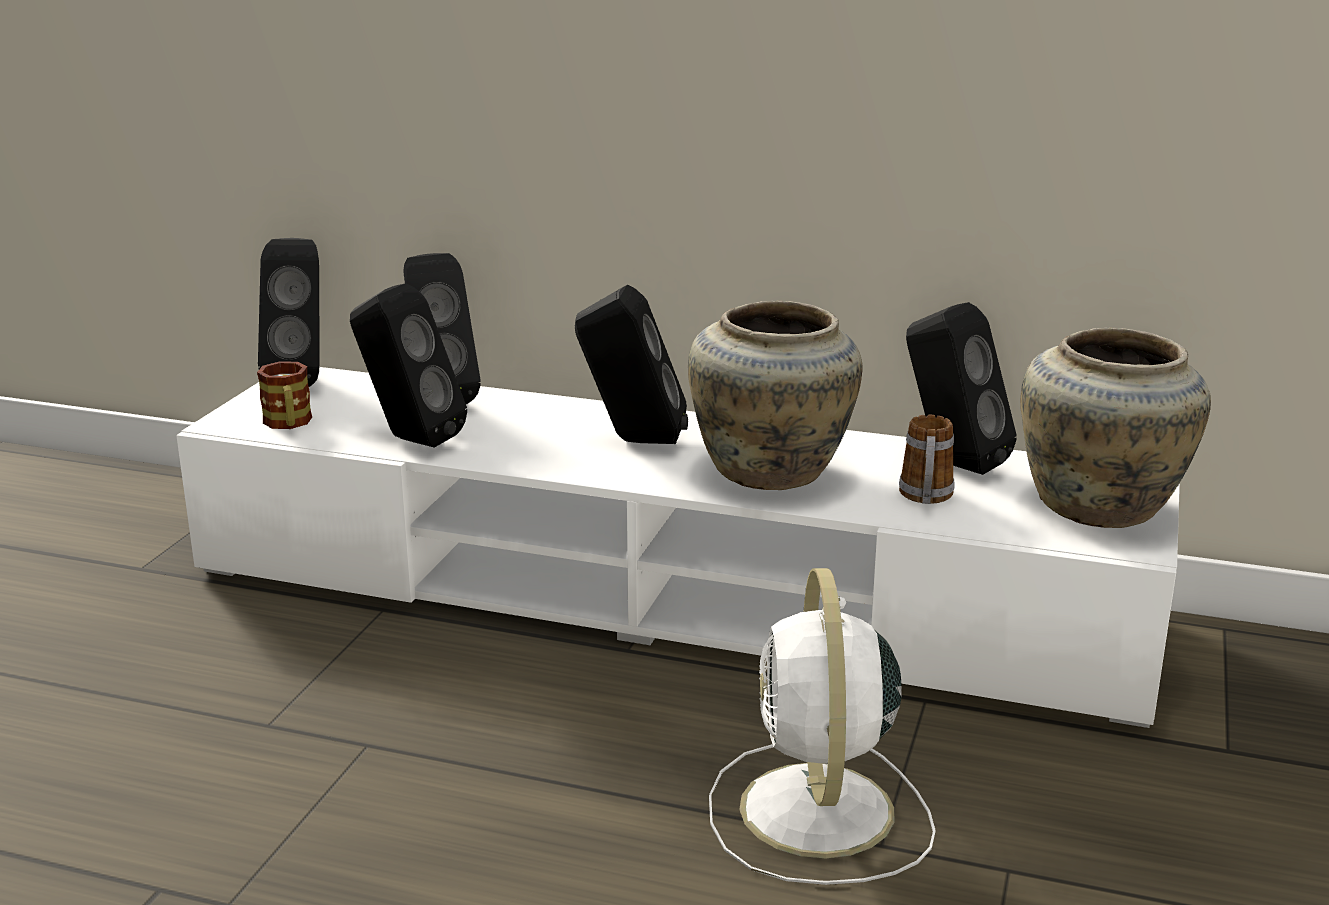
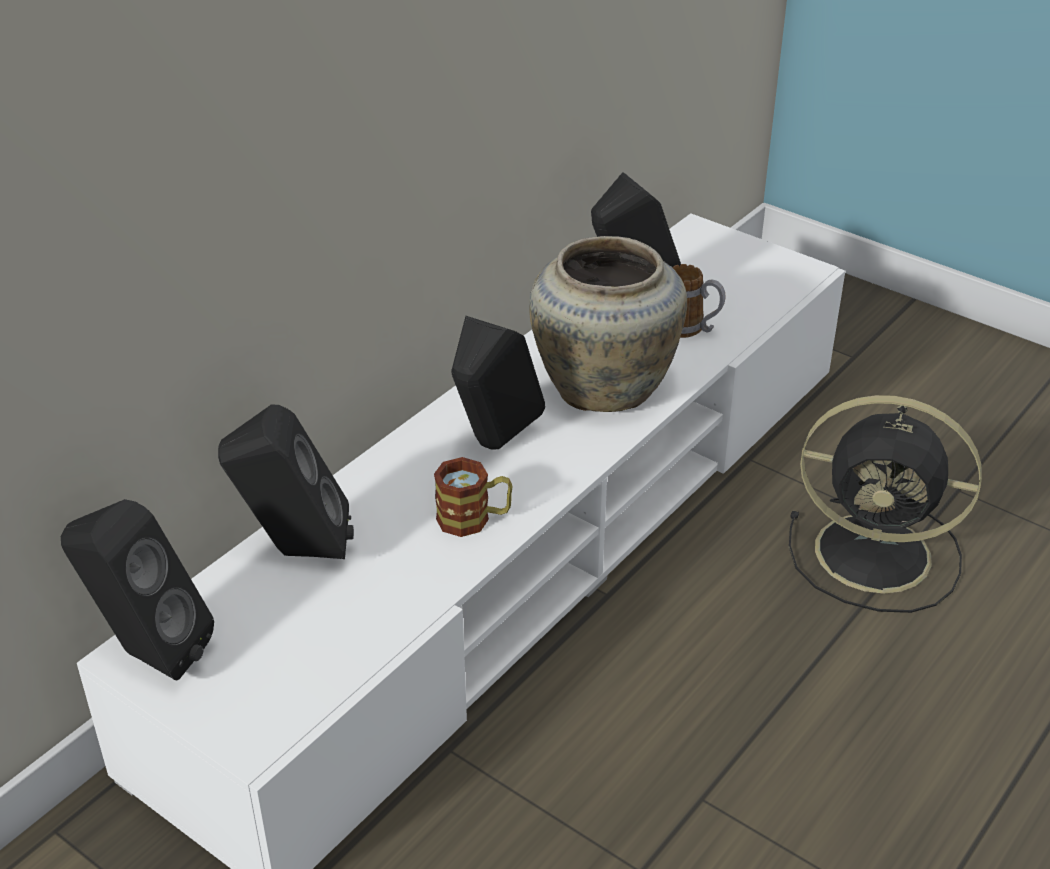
camera: 70 degrees left, 15 degrees up
mug [257,361,312,429] -> mug moved to [434,457,513,537]
black speaker [350,283,467,448] -> none
white fan [709,568,936,885] -> black fan [789,395,982,613]
beige vase [1020,328,1211,528] -> none

